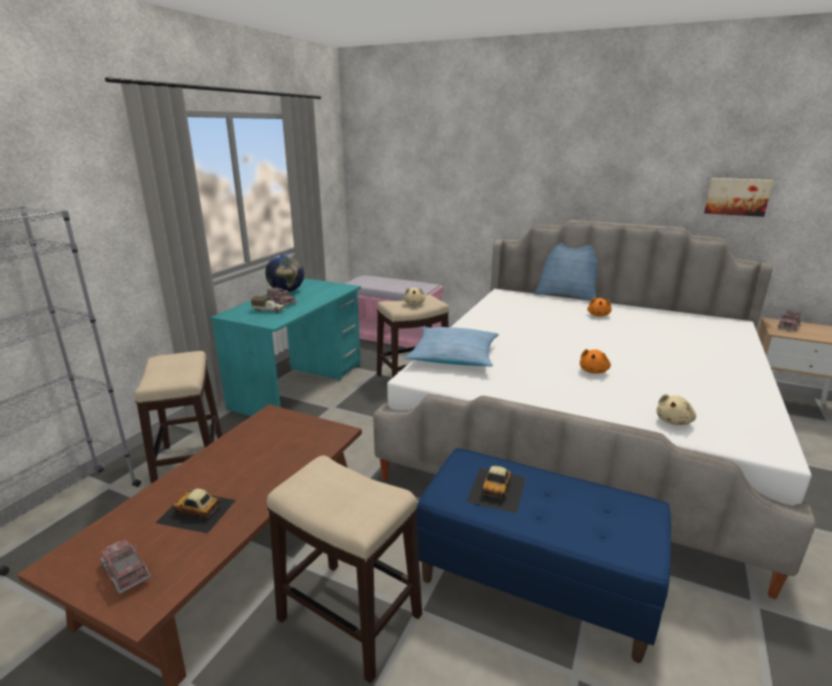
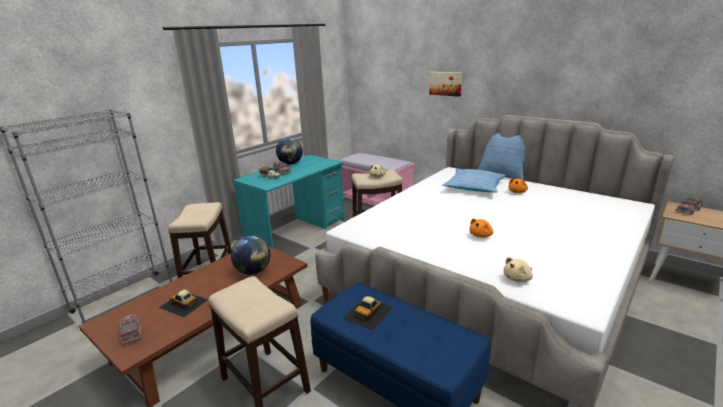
camera: 15 degrees right, 0 degrees up
pillow [404,327,499,367] -> pillow moved to [442,169,506,193]
picture [704,178,773,217] -> picture moved to [429,72,462,97]
none -> globe [231,236,271,275]

